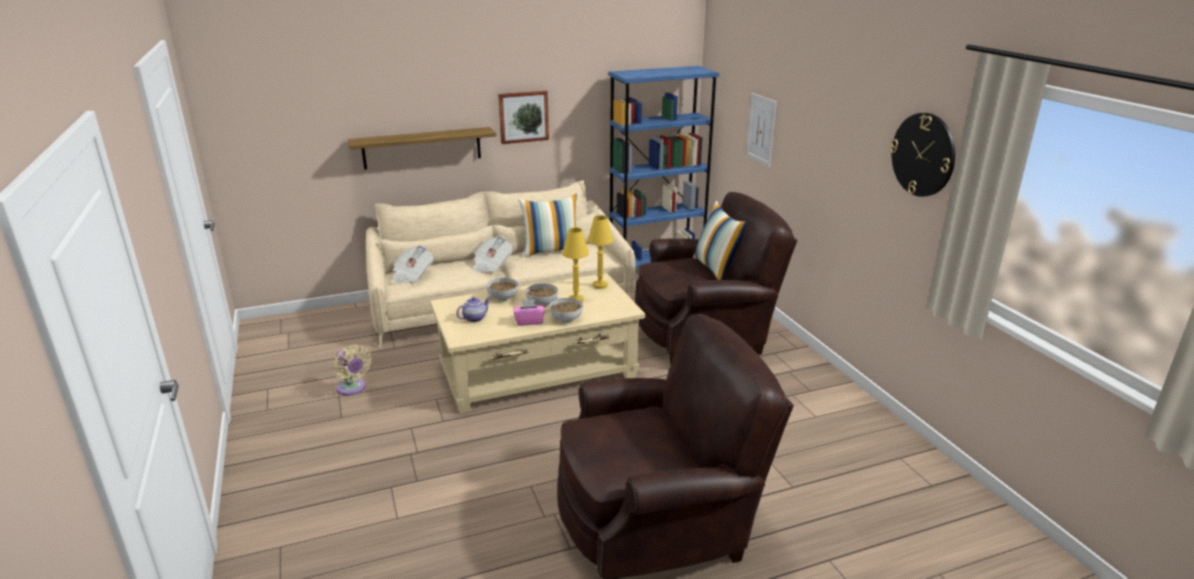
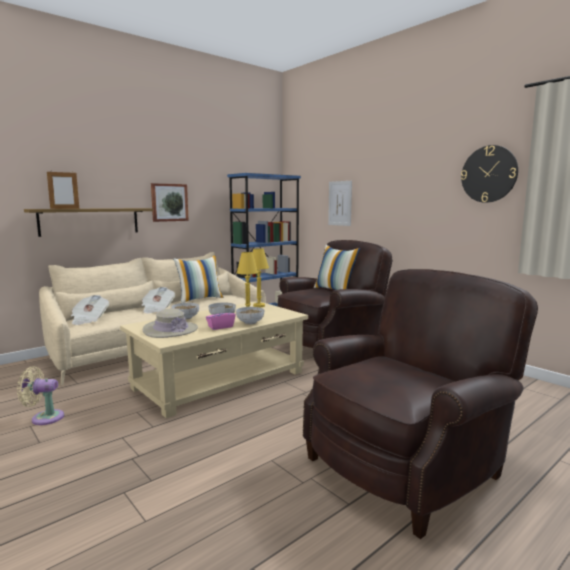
camera: 20 degrees left, 15 degrees down
beige fan [333,345,371,395] -> beige fan turned 150 degrees clockwise [17,366,64,425]
teapot [456,297,490,322] -> beige hat [143,309,198,338]
none -> picture frame [47,172,79,209]

